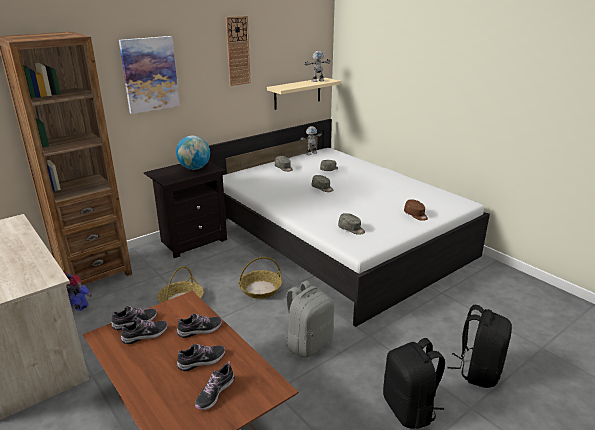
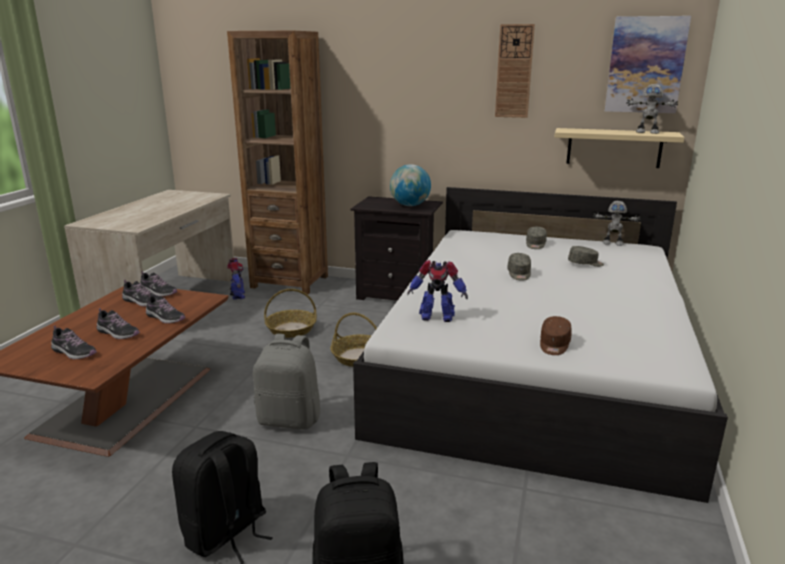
camera: 55 degrees right, 5 degrees down
picture [119,36,180,114] -> picture moved to [605,16,691,113]
shoe [195,361,234,410] -> shoe turned 150 degrees counterclockwise [51,326,97,359]
grey cap [338,213,365,235] -> toy robot [407,260,468,322]

